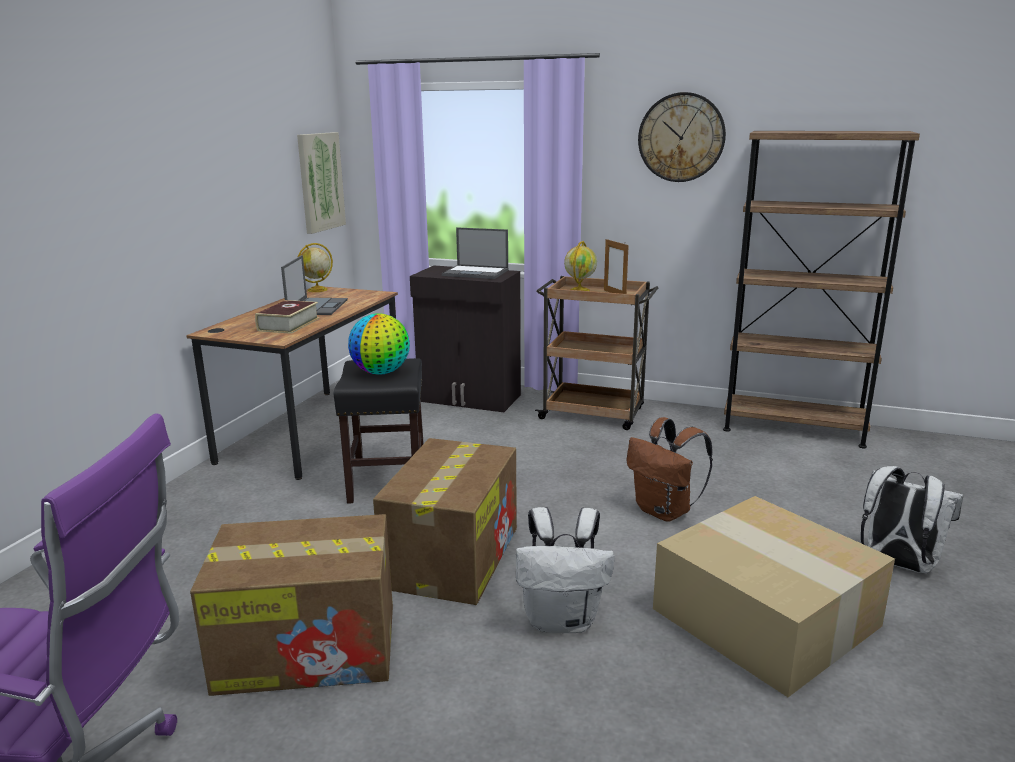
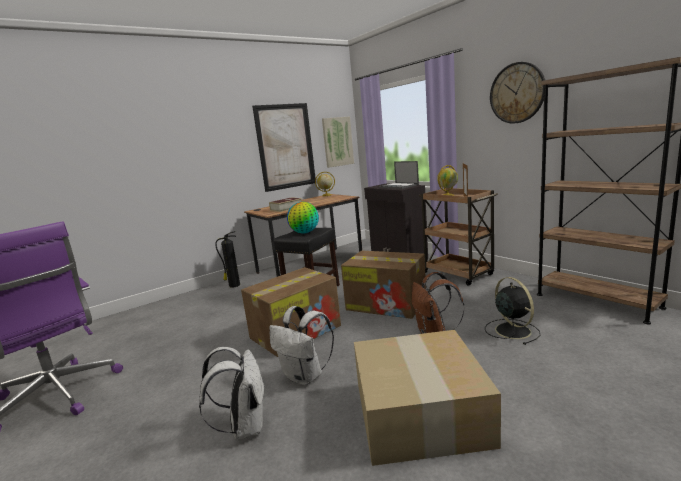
camera: 35 degrees right, 5 degrees down
cardboard box [190,514,393,696] -> cardboard box moved to [341,251,426,319]
laptop [281,255,348,315] -> none
white backpack [861,466,963,573] -> white backpack moved to [199,347,264,440]
none -> fire extinguisher [215,231,240,287]
none -> picture [252,103,316,192]
none -> black fan [485,277,540,345]

